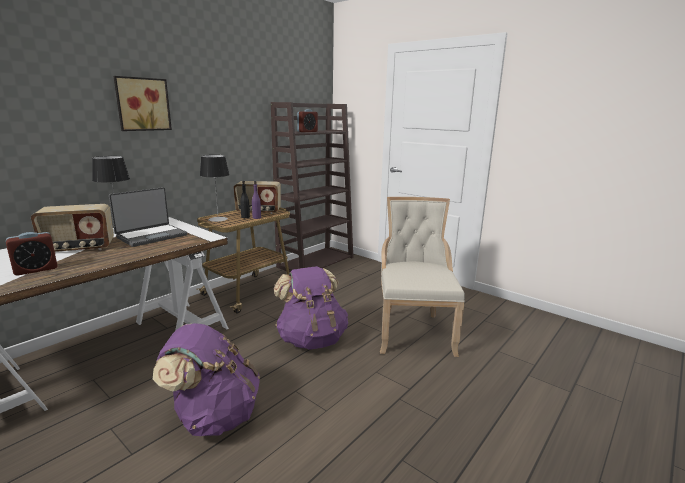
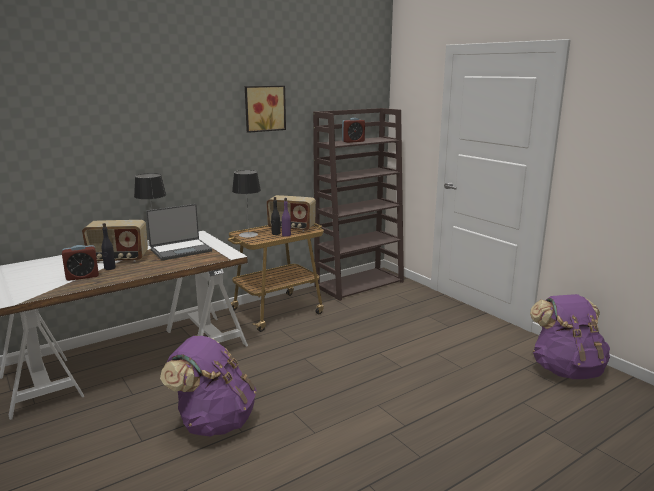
camera: 15 degrees right, 0 degrees up
picture [113,76,172,131] -> picture moved to [245,86,286,133]
purple backpack [274,266,348,350] -> purple backpack moved to [530,294,610,379]
beige chair [380,197,465,357] -> none
none -> black bottle [101,223,116,270]

